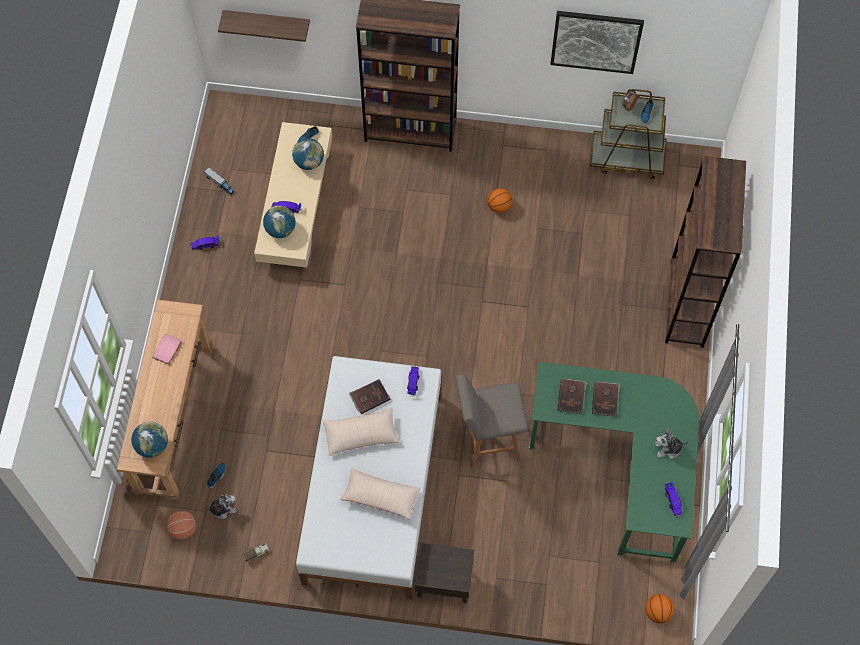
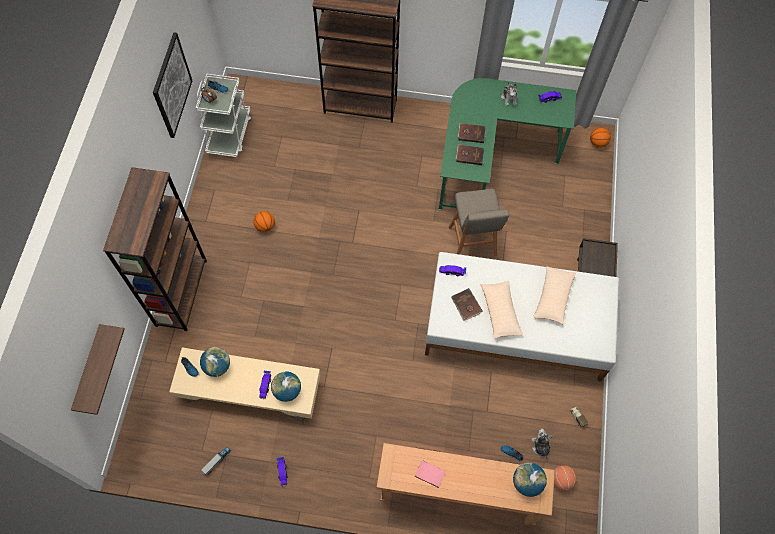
camera: 90 degrees left, 0 degrees up
brown cart [590,89,667,179] -> white cart [196,74,251,157]

